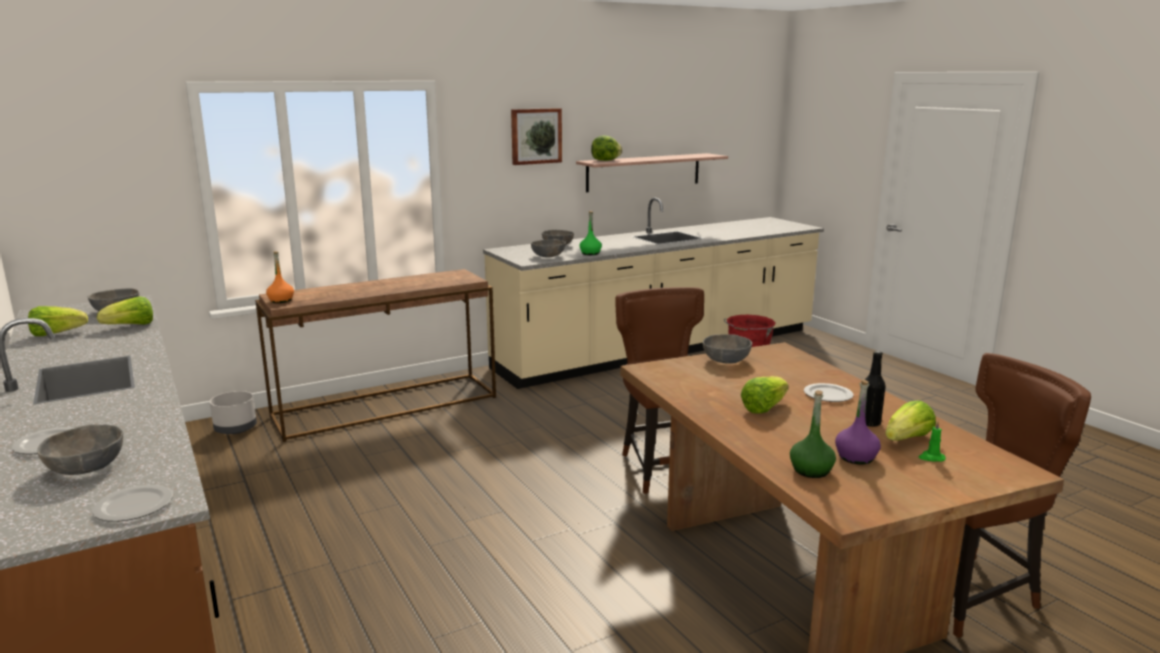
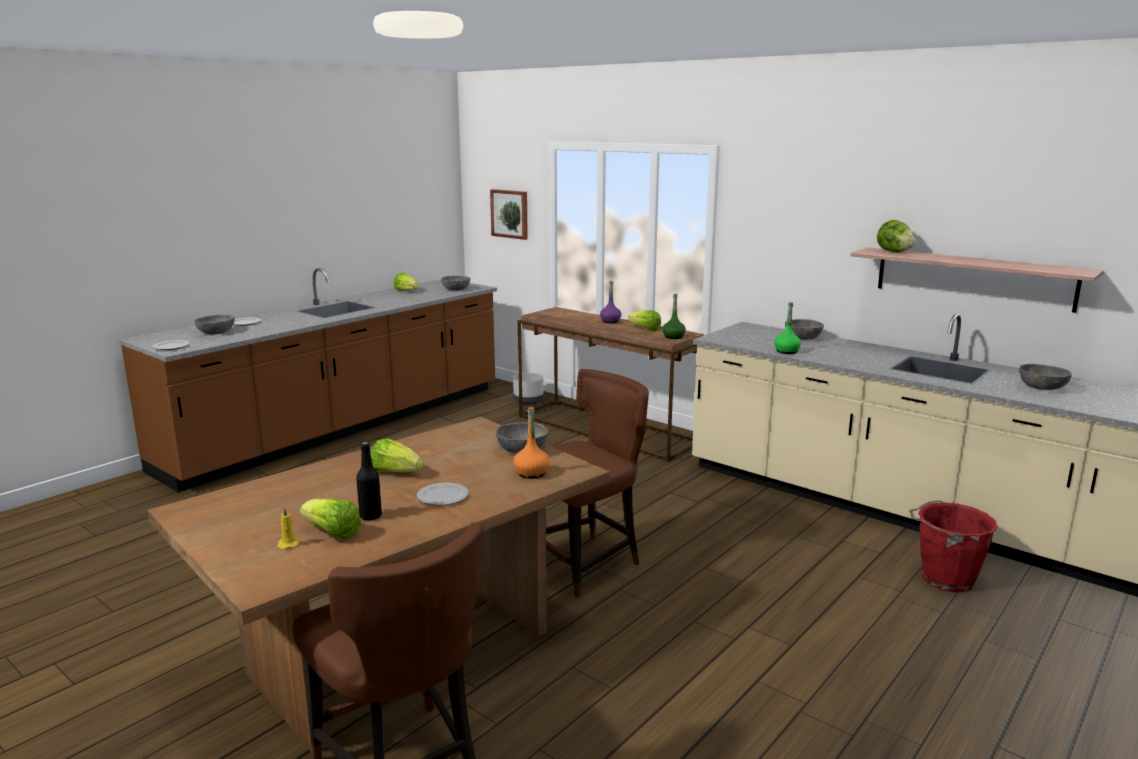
camera: 70 degrees right, 0 degrees up
lettuce [97,296,153,325] -> lettuce moved to [628,310,661,331]
orange bottle [266,251,294,303] -> orange bottle moved to [513,407,550,479]
picture [511,108,562,165] -> picture moved to [490,189,528,240]
grey bowl [531,239,566,257] -> grey bowl moved to [1019,364,1072,390]
green bottle [790,390,836,478] -> green bottle moved to [663,294,686,339]
purple bottle [835,380,881,465] -> purple bottle moved to [600,281,621,323]
green candle [919,421,946,462] -> yellow candle [277,507,299,549]

